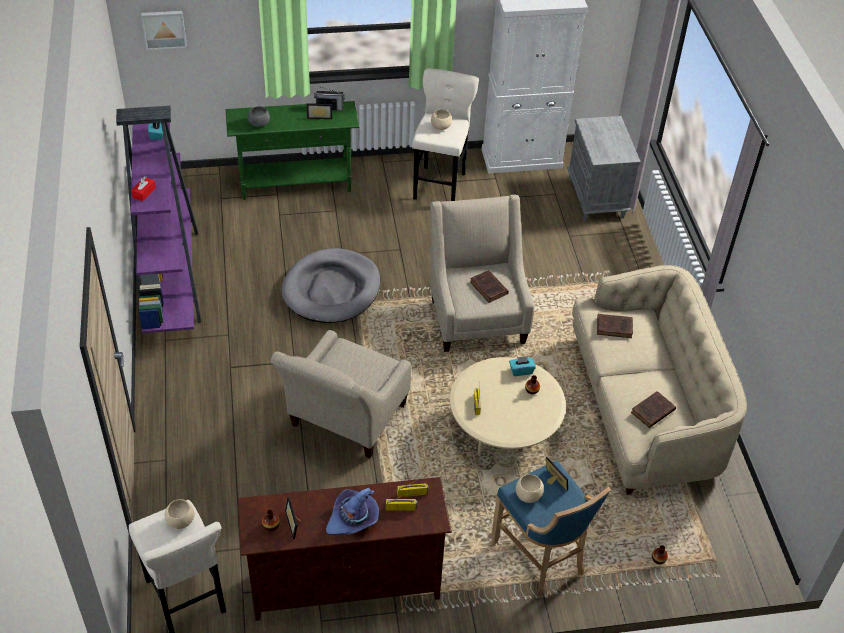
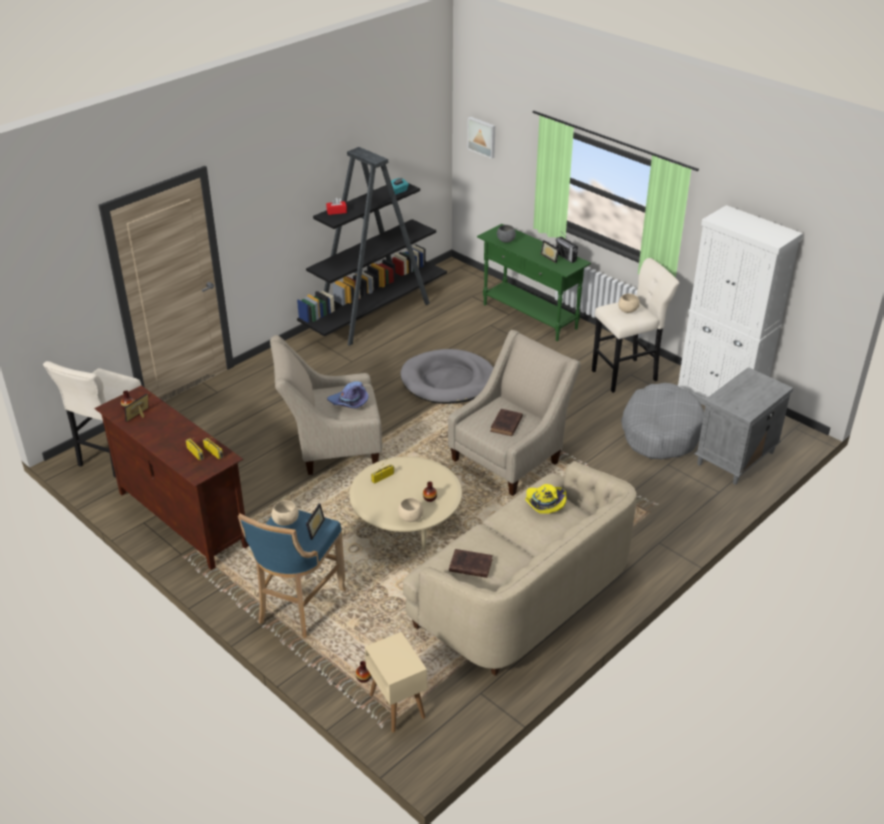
camera: 55 degrees right, 10 degrees down
purple bookcase [116,106,201,334] -> black bookcase [297,147,447,346]
beige bowl [164,499,194,529] -> beige bowl moved to [398,498,424,522]
purple hat [326,488,379,535] -> purple hat moved to [327,381,369,408]
turquoise tissue box [509,356,536,376] -> none
brown book [597,314,633,338] -> yellow hat [525,484,566,514]
none -> beige side table [365,632,427,733]
none -> grey dog bed [621,383,704,459]

